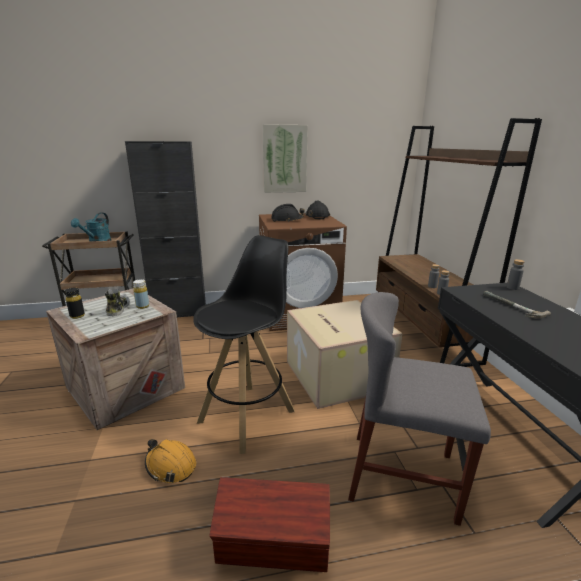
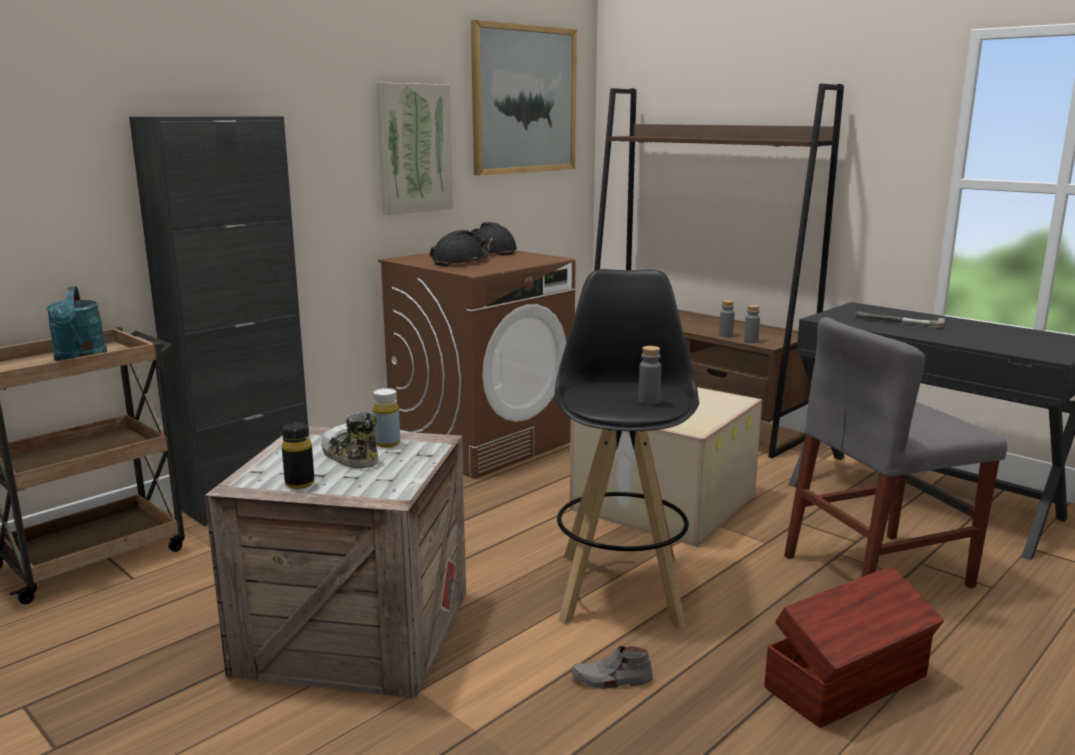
camera: 35 degrees left, 5 degrees down
orange hard hat [145,439,196,483] -> grey shoe [571,646,653,689]
grey bottle [507,259,525,290] -> grey bottle moved to [638,346,661,405]
none -> picture [471,20,577,176]

